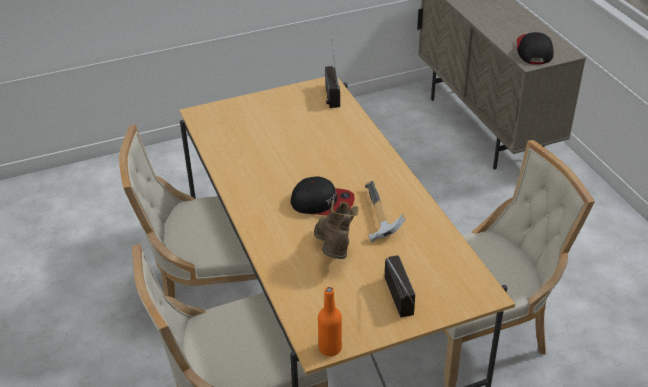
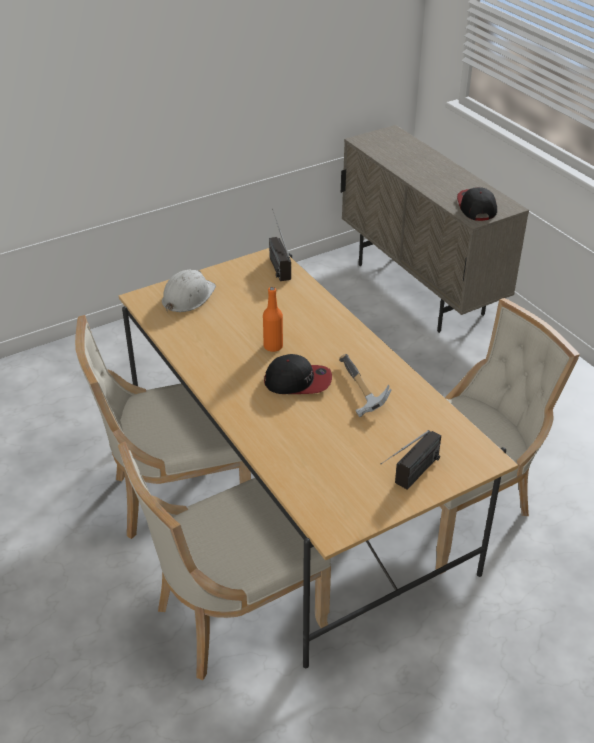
camera: 10 degrees left, 0 degrees up
brown boot [314,200,359,259] -> none
orange bottle [318,287,342,356] -> orange bottle moved to [263,287,283,352]
radio [385,255,415,317] -> radio turned 60 degrees clockwise [380,430,441,490]
none -> white hard hat [162,270,216,312]

